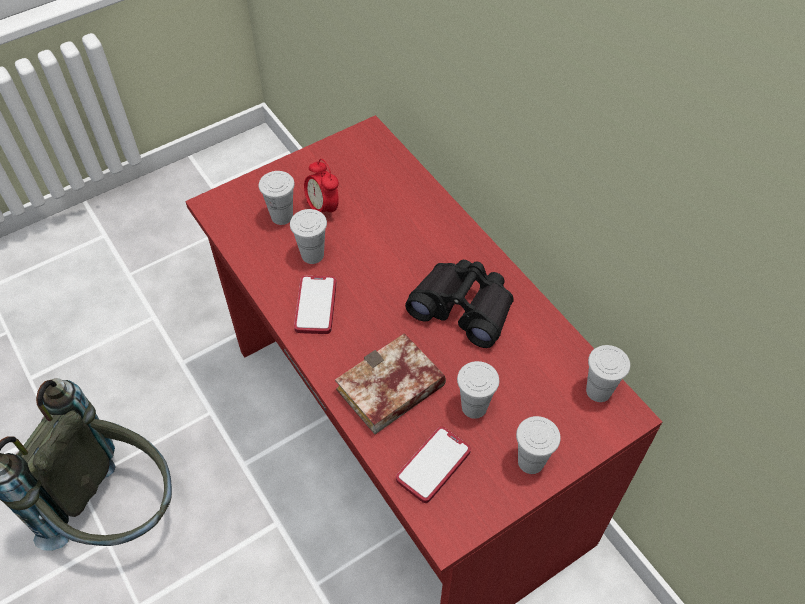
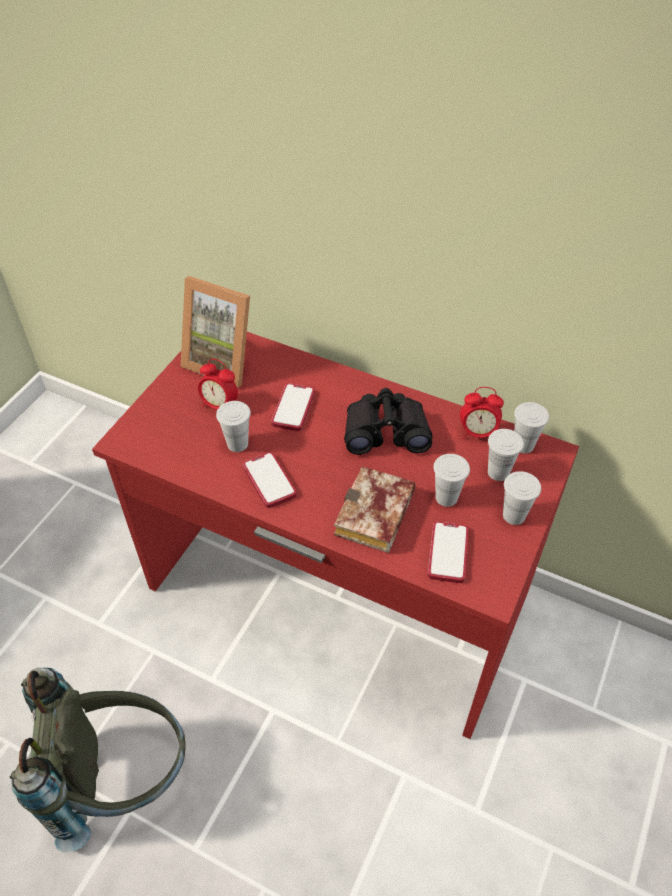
camera: 30 degrees left, 5 degrees down
white cup [259,171,295,225] -> white cup moved to [488,429,524,481]
none -> picture frame [180,276,250,388]
none -> phone [271,383,315,431]
none -> alarm clock [460,387,504,438]

